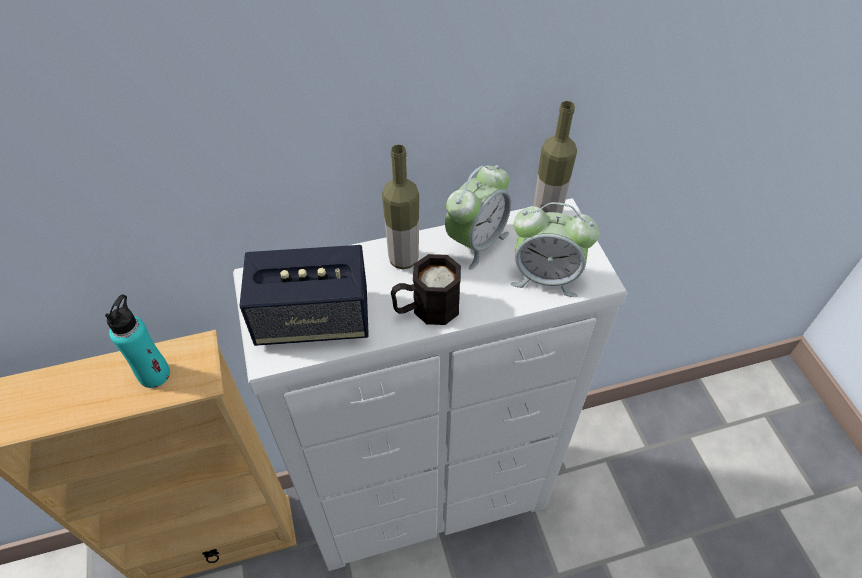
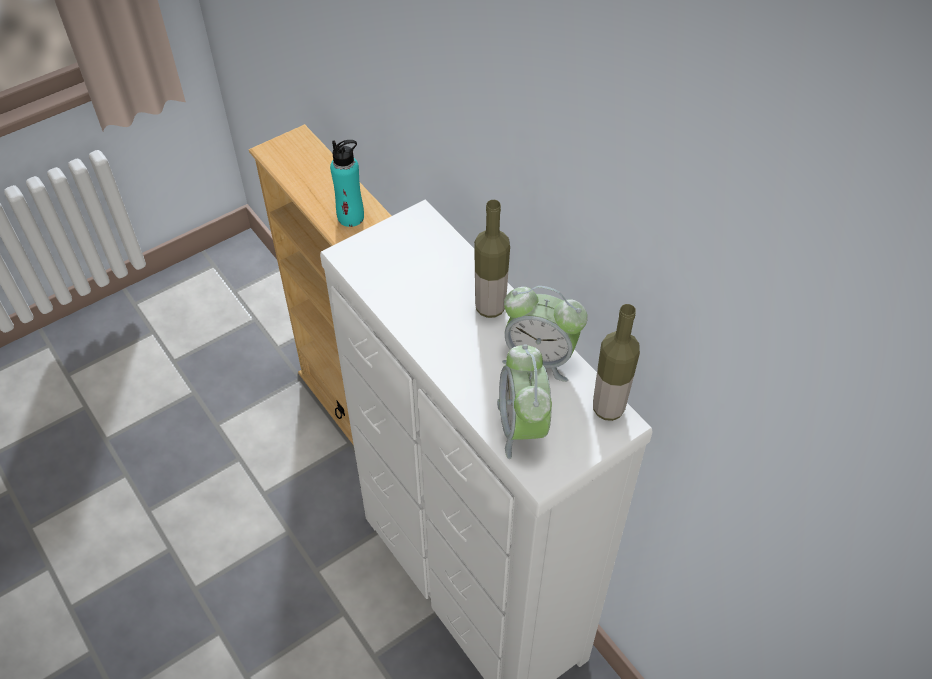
camera: 70 degrees right, 0 degrees up
speaker [239,245,369,346] -> none
black mug [391,254,461,325] -> none

